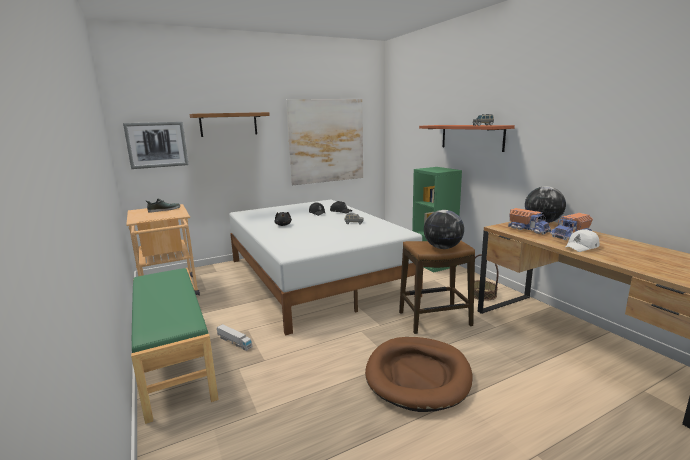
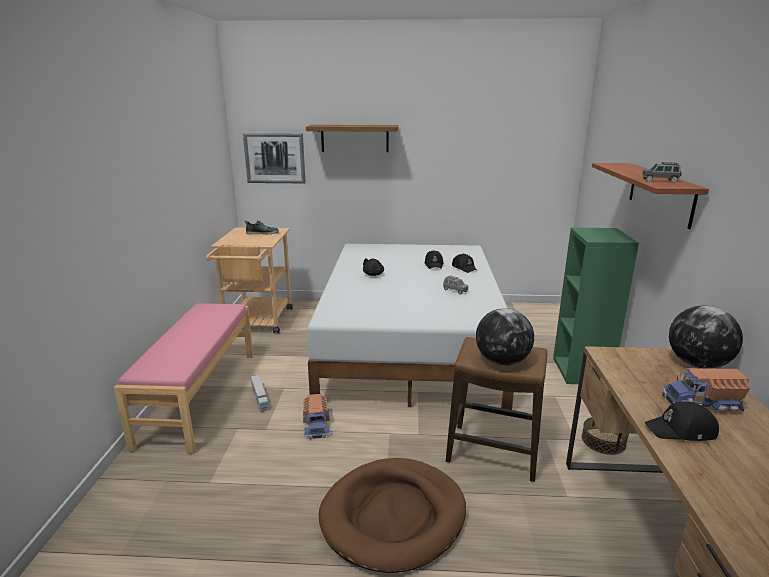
camera: 30 degrees right, 5 degrees up
green bench [131,268,219,424] -> pink bench [114,303,253,454]
picture [286,99,363,185] -> none
toy truck [508,208,551,235] -> toy truck moved to [303,394,331,440]
white cap [566,229,599,252] -> black cap [644,402,719,441]

